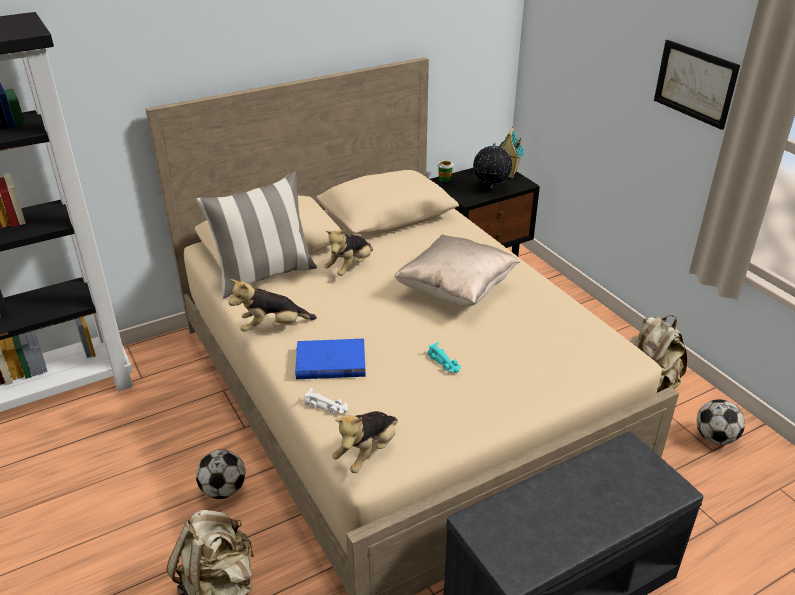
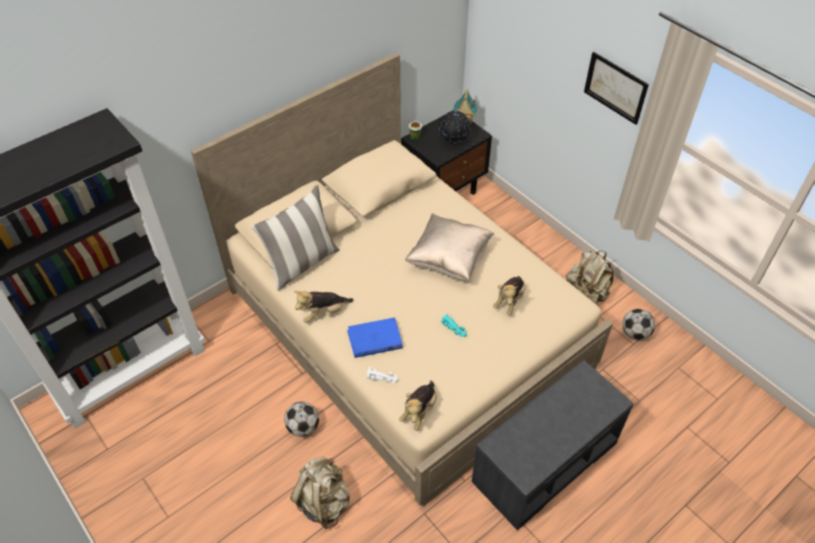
camera: 10 degrees left, 15 degrees up
plush toy [324,229,373,276] -> plush toy moved to [493,276,526,316]

